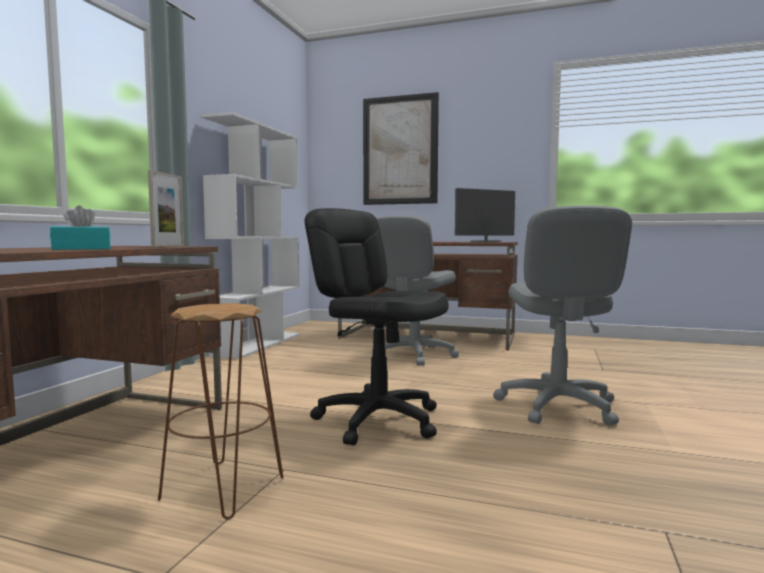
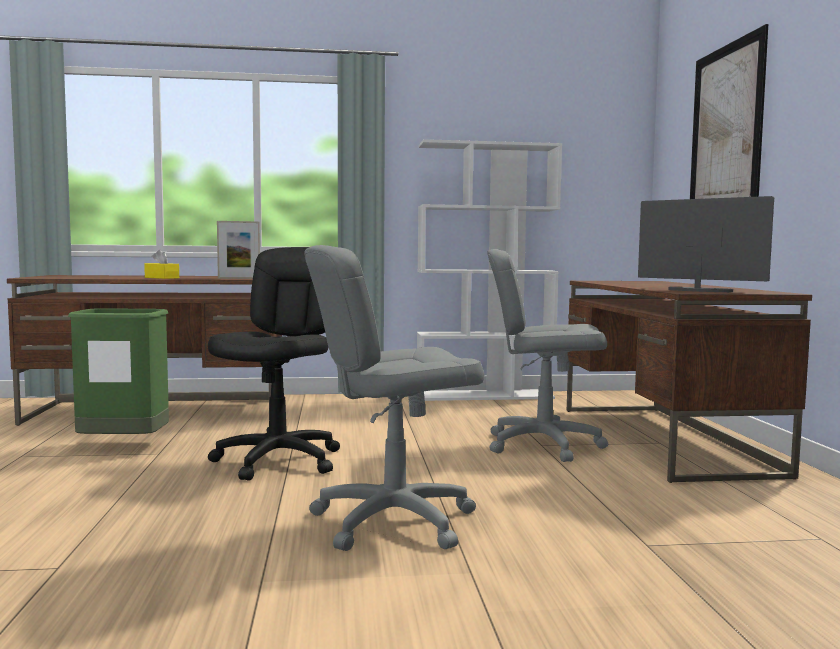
camera: 65 degrees right, 0 degrees up
turquoise tissue box [50,205,111,250] -> yellow tissue box [144,250,179,279]
brown stool [158,303,284,519] -> green trash can [68,308,169,434]

